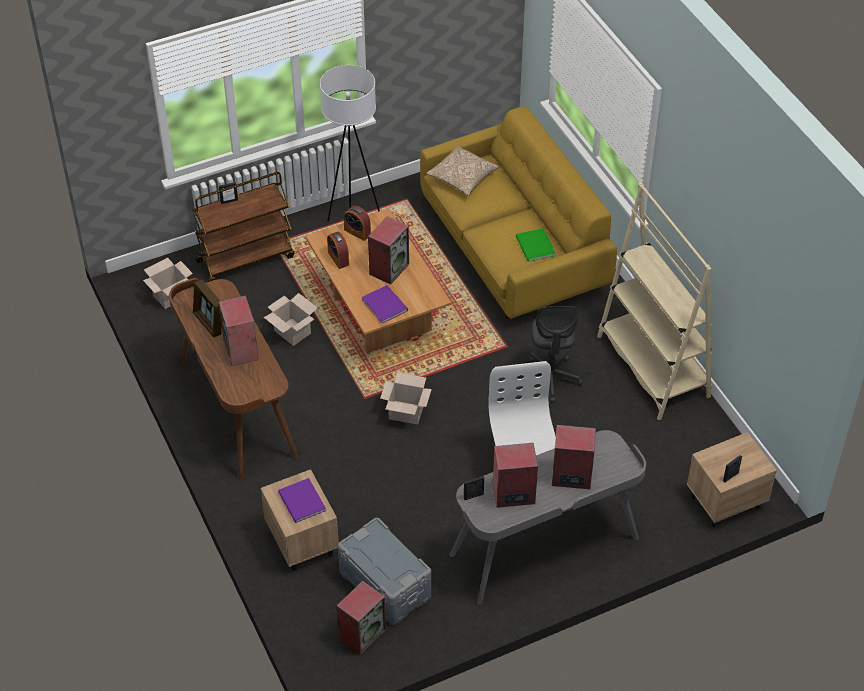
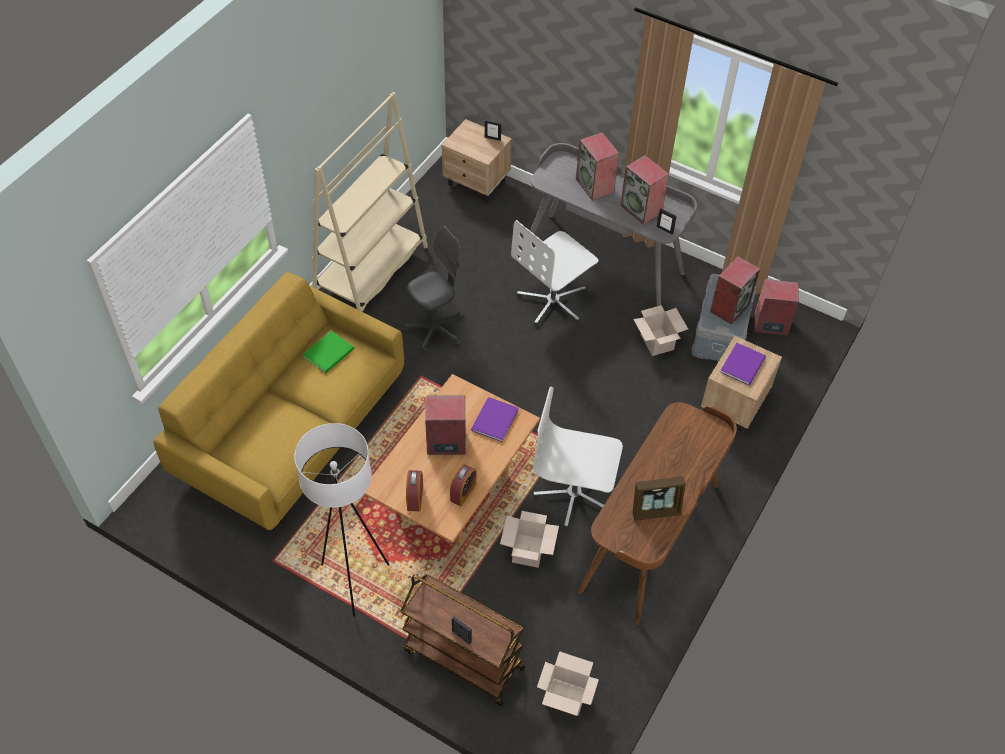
camera: 125 degrees left, 5 degrees up
picture frame [193,280,222,337] -> picture frame turned 60 degrees clockwise [632,476,686,521]
speaker [218,295,259,366] -> speaker moved to [710,256,760,325]
cardboard box [380,372,432,425] -> cardboard box moved to [633,305,688,356]
pillow [426,146,499,196] -> none
none -> white office chair [533,387,623,529]

